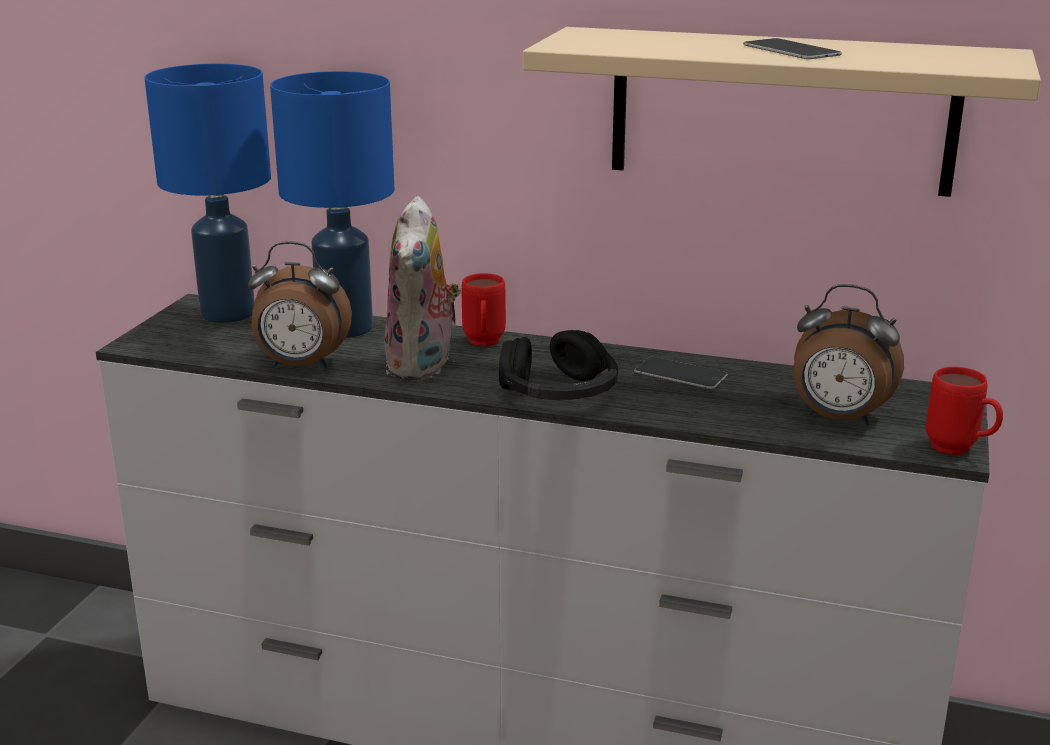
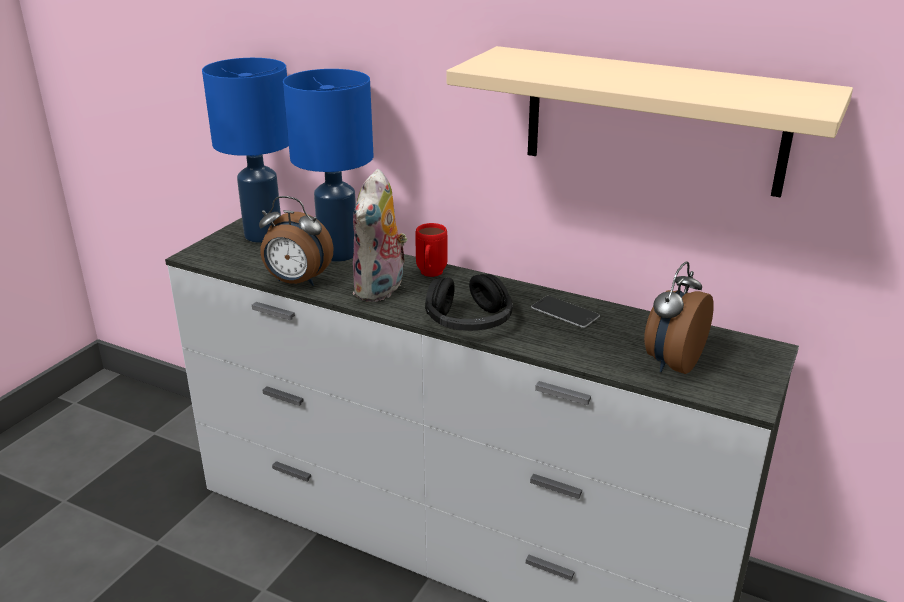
camera: 10 degrees right, 5 degrees up
phone [743,38,842,59] -> none
alarm clock [794,284,904,426] -> alarm clock turned 90 degrees clockwise [644,261,714,374]
red mug [926,367,1003,455] -> none

